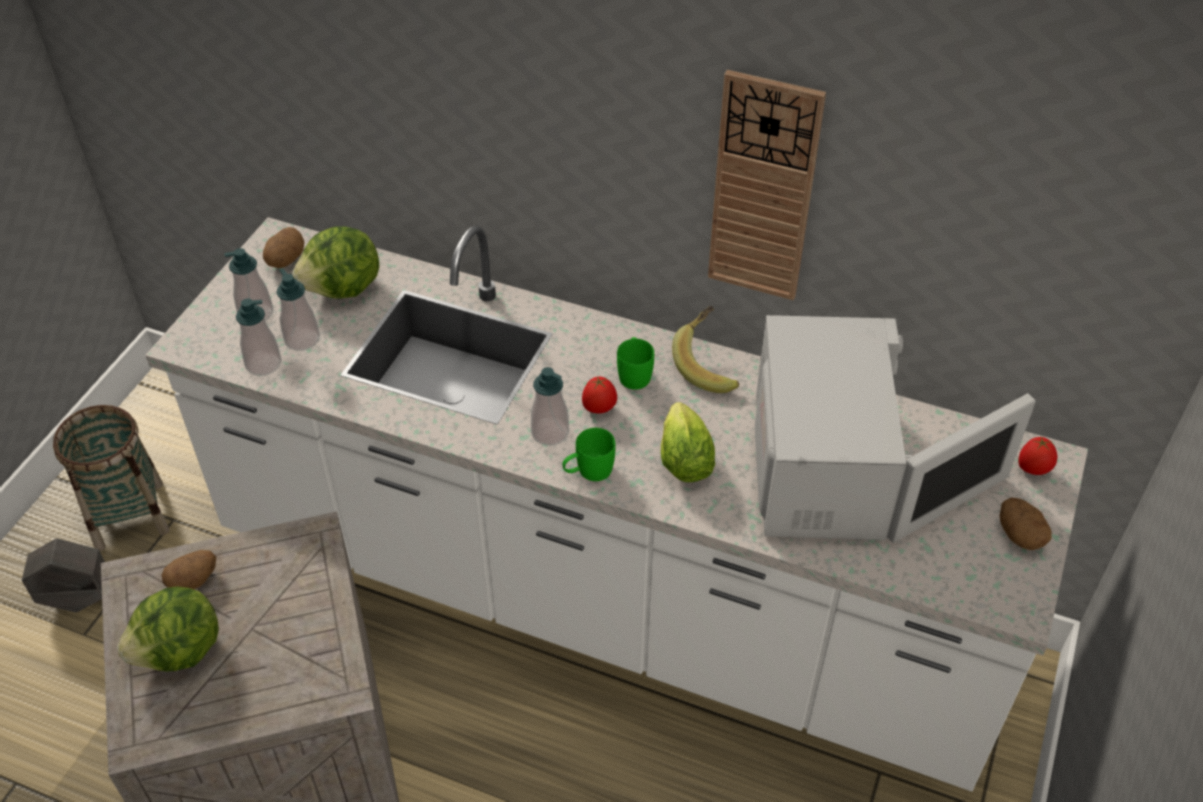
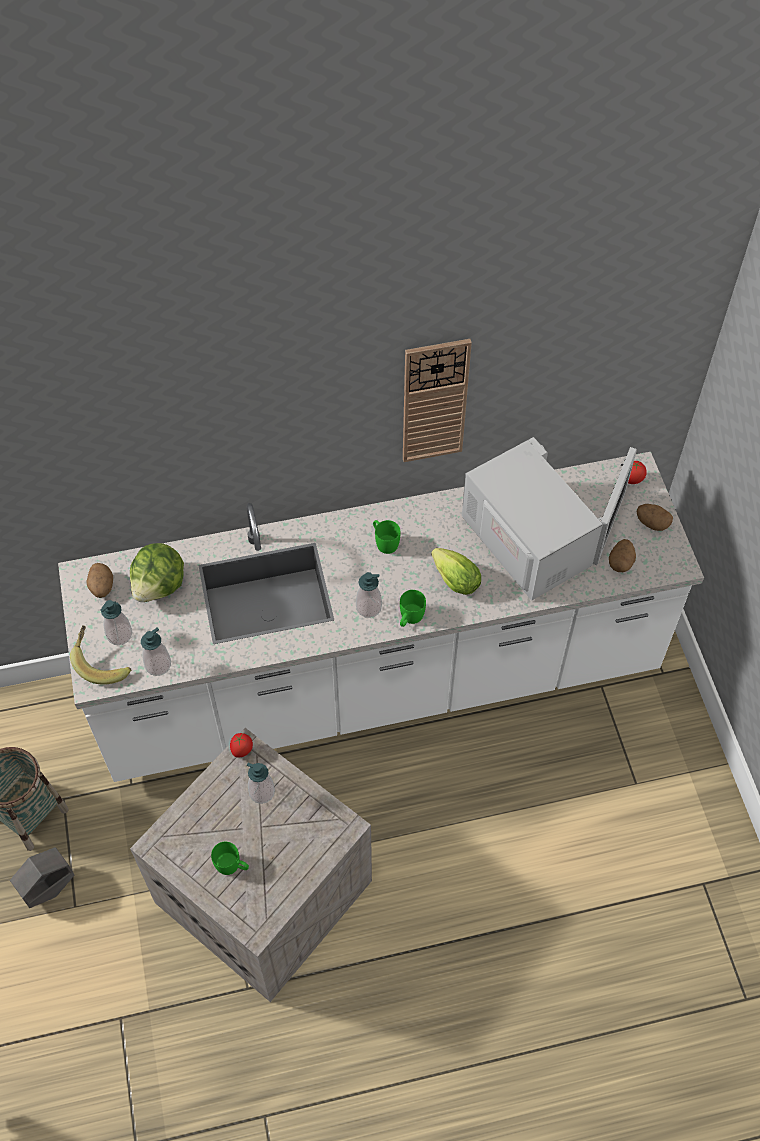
camera: 35 degrees left, 10 degrees up
lettuce [117,586,219,672] -> green mug [211,842,249,875]
potato [162,550,216,589] -> potato moved to [609,539,636,572]
soap dispenser [276,269,320,351] -> soap dispenser moved to [247,763,275,804]
tomato [582,376,617,414] -> tomato moved to [230,733,253,758]
banana [672,306,739,393] -> banana moved to [70,625,131,685]

